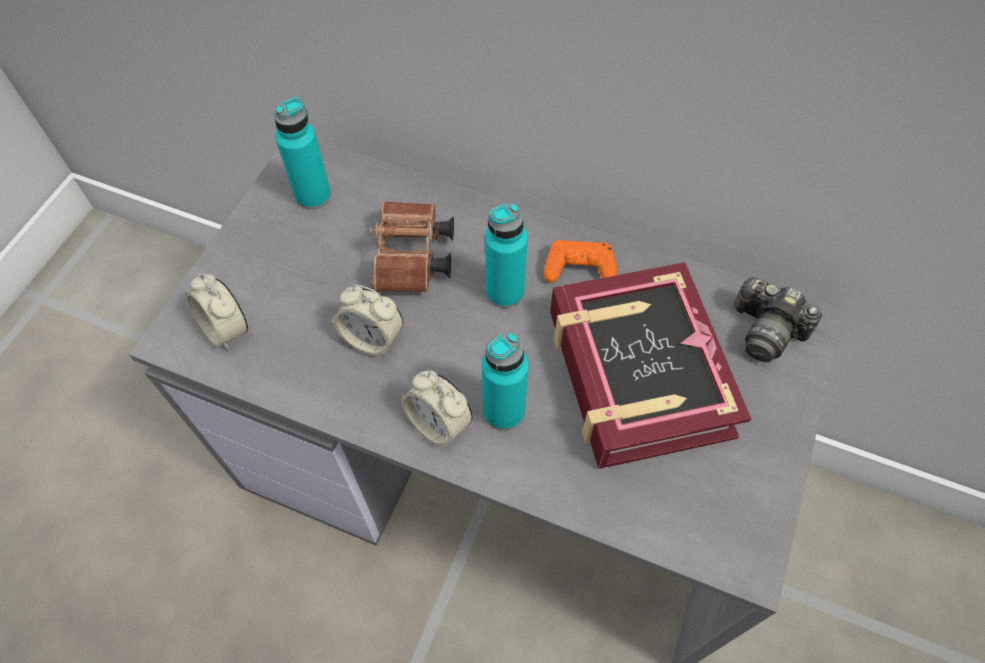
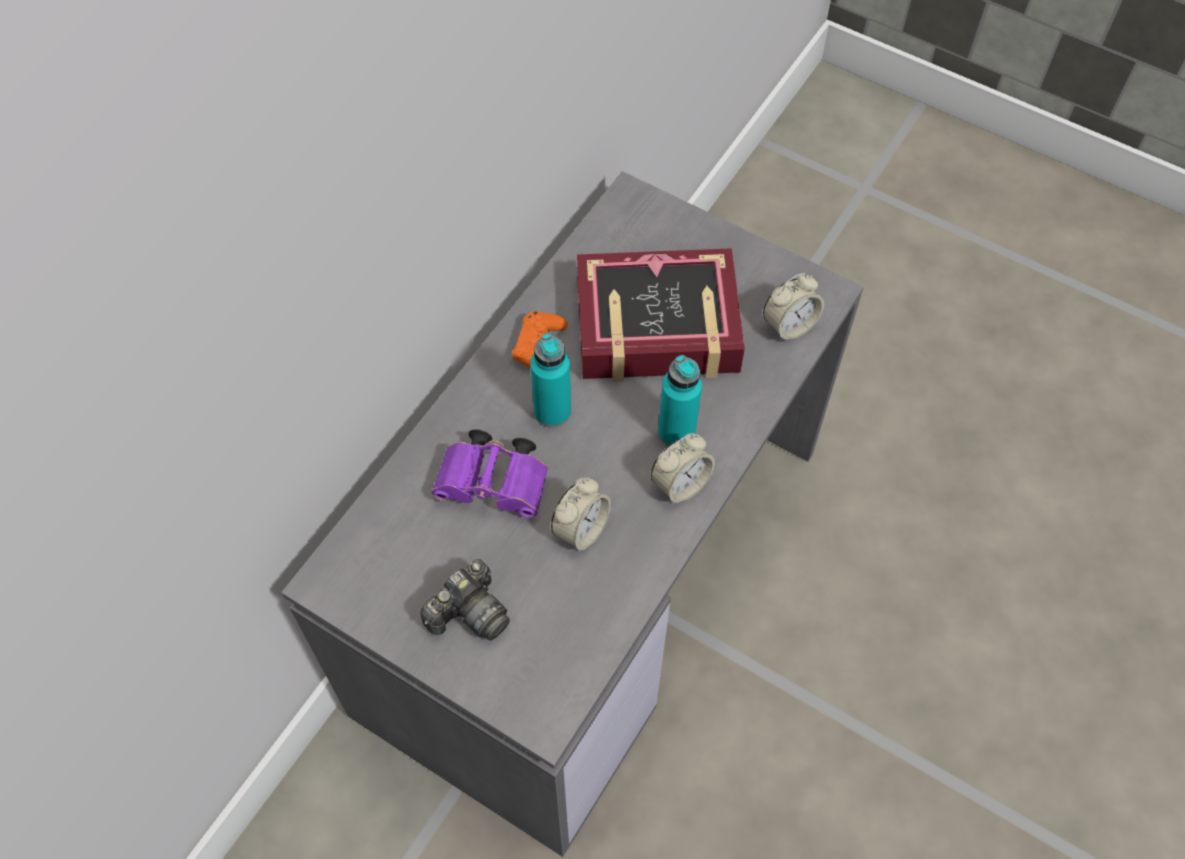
camera: 80 degrees left, 0 degrees up
alarm clock [186,274,248,350] -> alarm clock moved to [763,273,824,342]
turquoise bottle [274,97,331,210] -> none
brown binoculars [370,201,454,292] -> purple binoculars [432,429,548,518]
camera [734,277,822,362] -> camera moved to [421,559,510,641]

